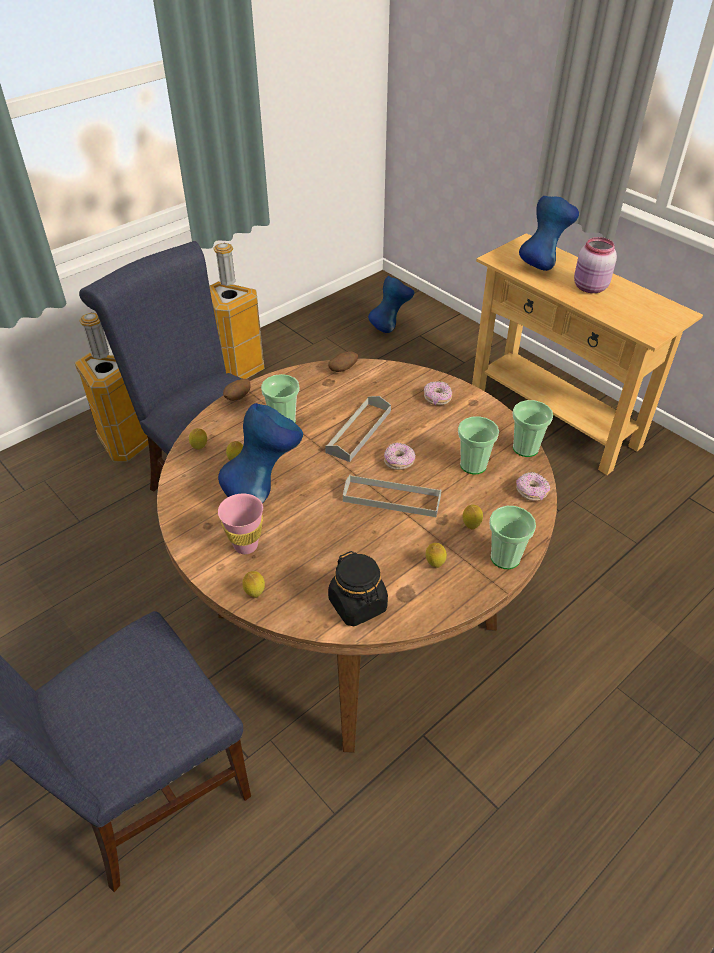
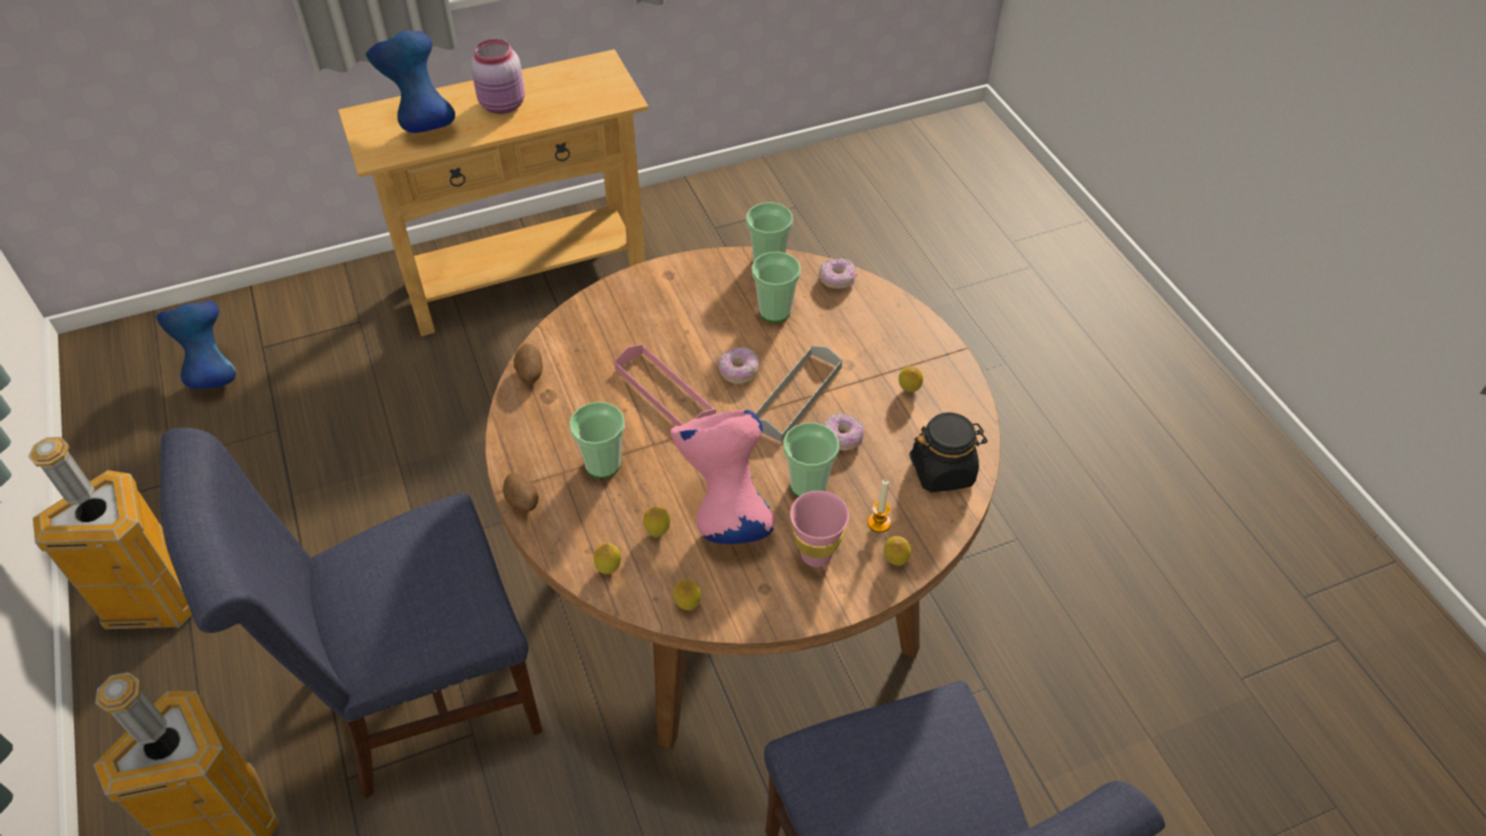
camera: 70 degrees left, 5 degrees up
blue vase [218,403,303,503] -> pink vase [670,410,775,544]
grey tray [325,396,391,462] -> pink tray [614,344,716,426]
donut [424,381,452,405] -> donut moved to [823,413,864,451]
lemon [463,505,483,530] -> lemon moved to [673,580,701,611]
cup [489,506,536,569] -> cup moved to [783,423,839,497]
none -> candle [867,480,891,532]

